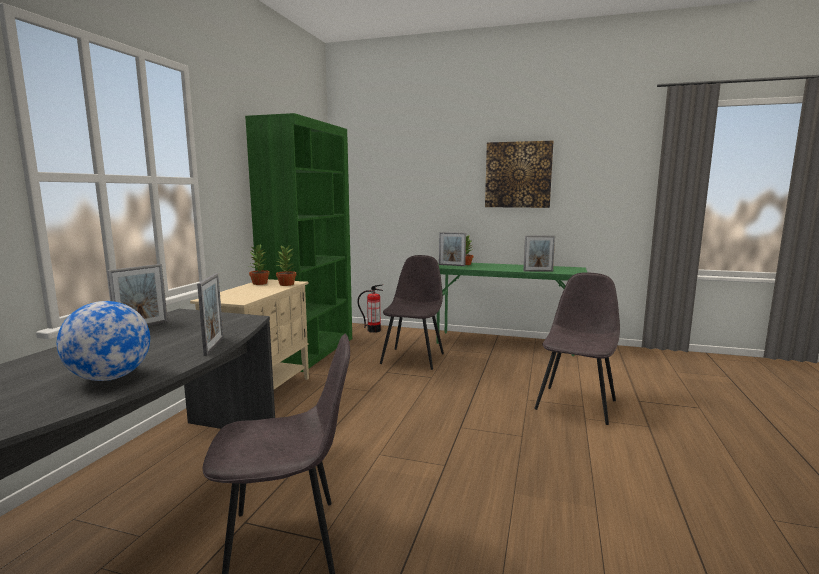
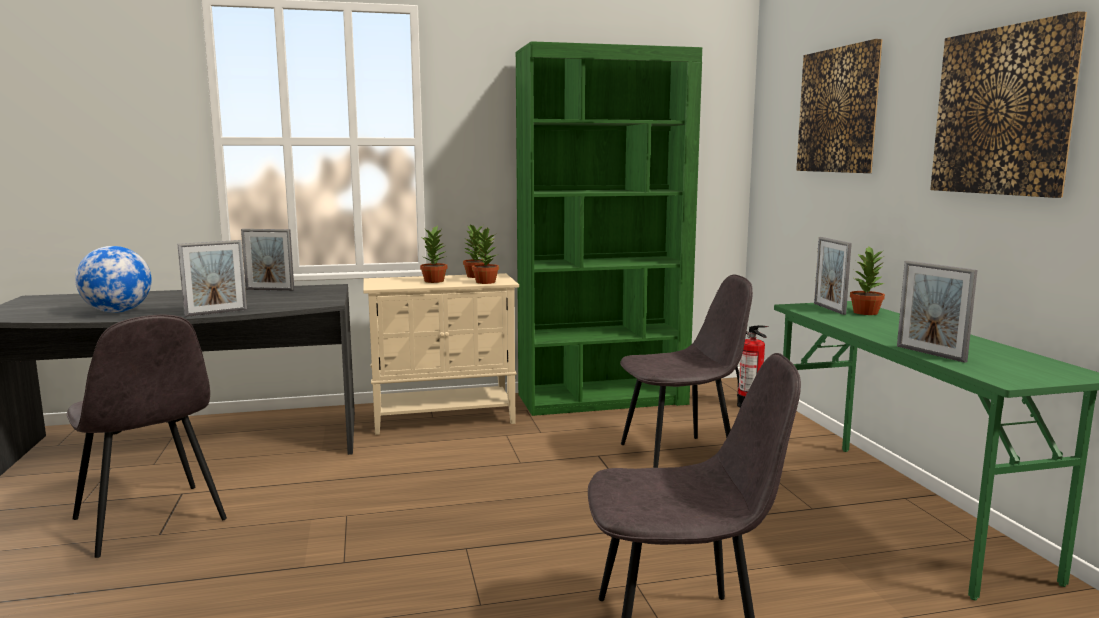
camera: 60 degrees right, 0 degrees up
none -> potted plant [420,226,447,283]
none -> picture [796,39,882,173]

